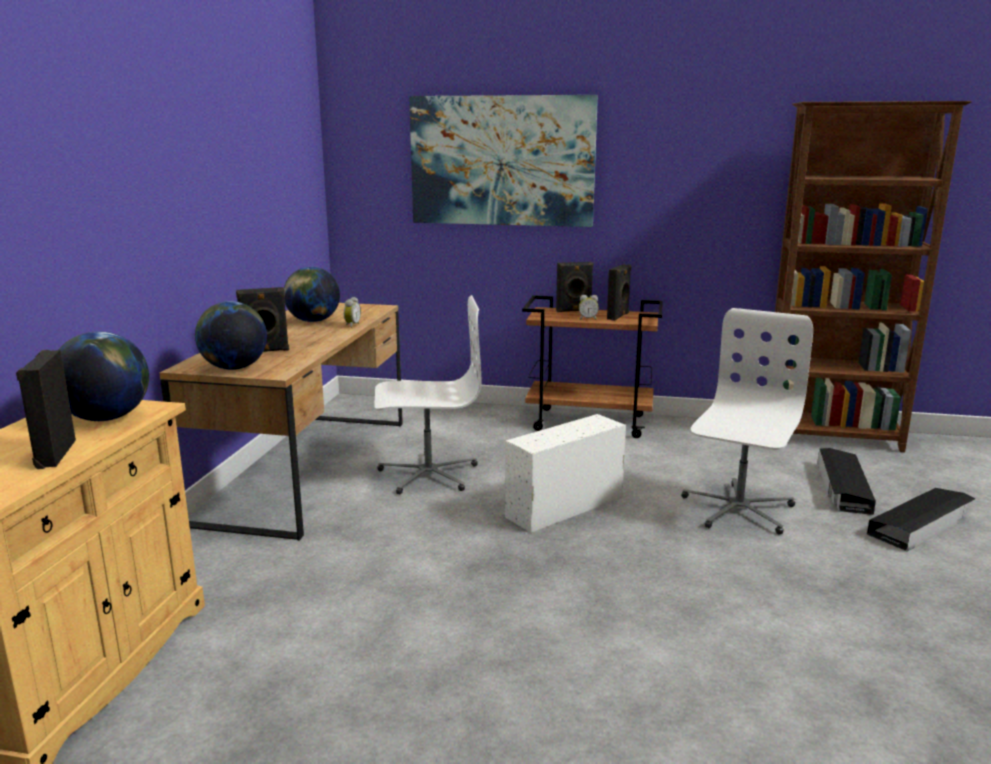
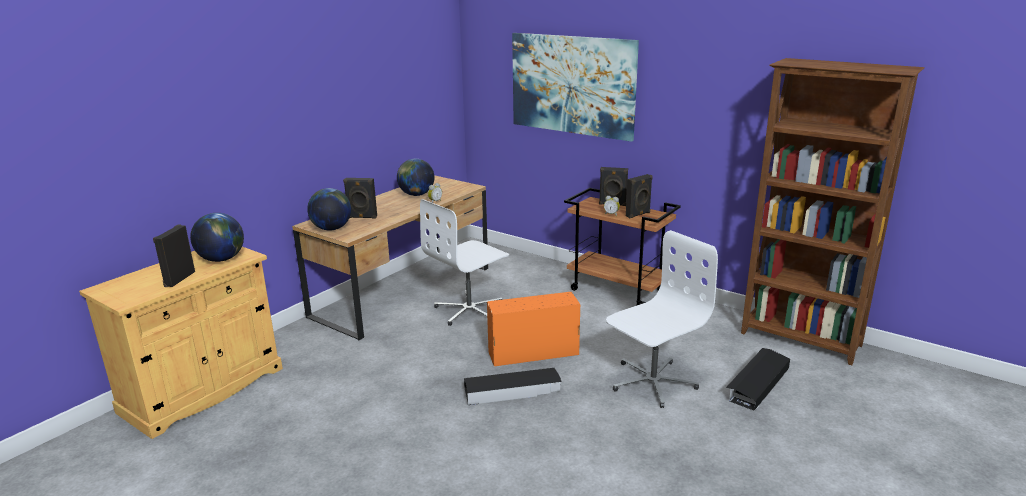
camera: 25 degrees right, 5 degrees up
white office chair [374,295,482,494] -> white office chair turned 120 degrees clockwise [420,199,509,326]
white storage box [505,414,626,533] -> orange storage box [487,292,580,366]
black storage box [867,488,975,551] -> black storage box moved to [464,368,562,405]

